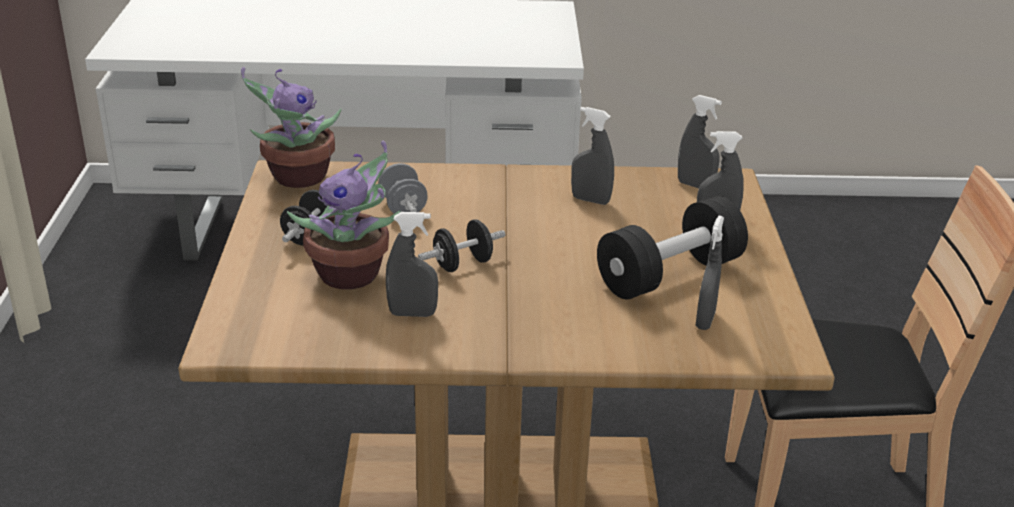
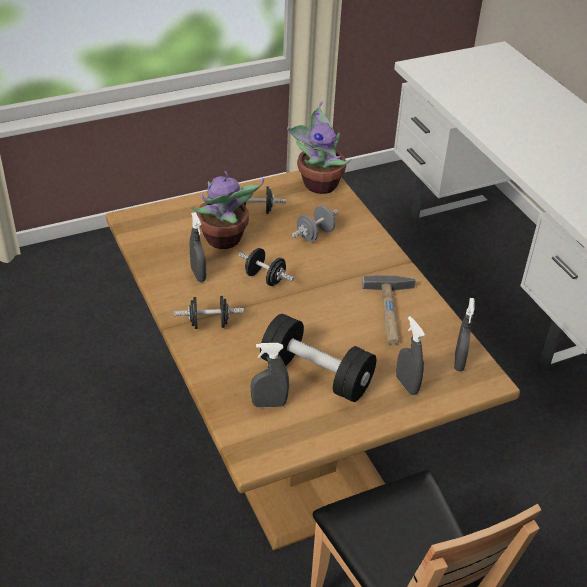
camera: 65 degrees right, 10 degrees up
grey spray bottle [571,107,614,205] -> hammer [362,275,416,345]
none -> black dumbbell [174,296,244,329]

